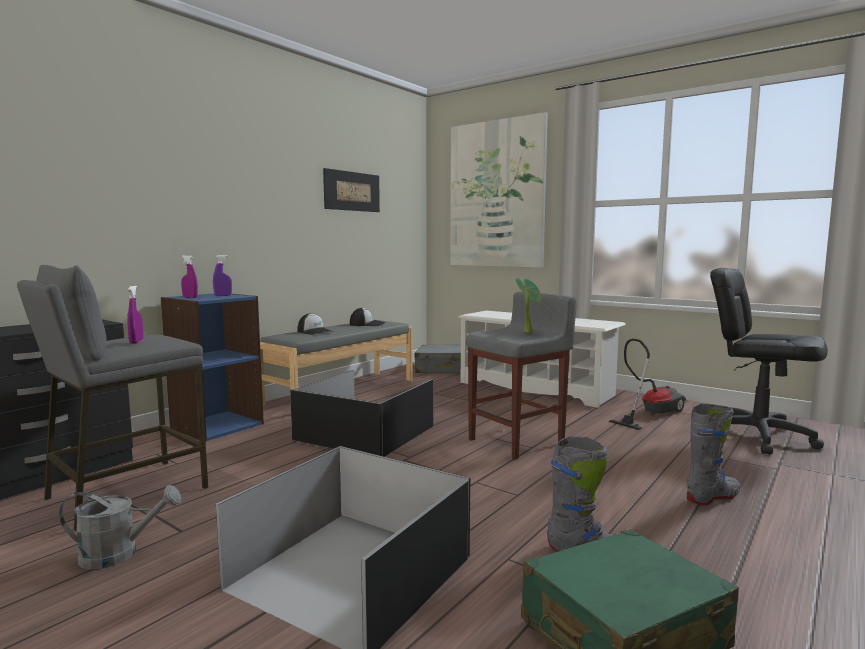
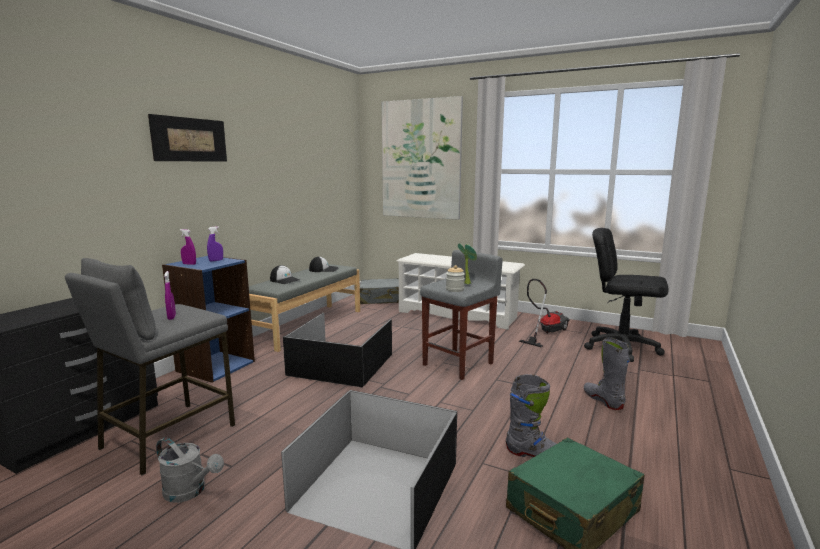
camera: 10 degrees left, 5 degrees up
grey watering can [59,485,181,569] -> grey watering can turned 45 degrees clockwise [156,437,224,503]
picture [323,168,380,212] -> picture moved to [148,114,227,162]
grey boot [687,403,741,505] -> grey boot turned 75 degrees counterclockwise [584,337,630,410]
none -> jar [446,265,465,292]

